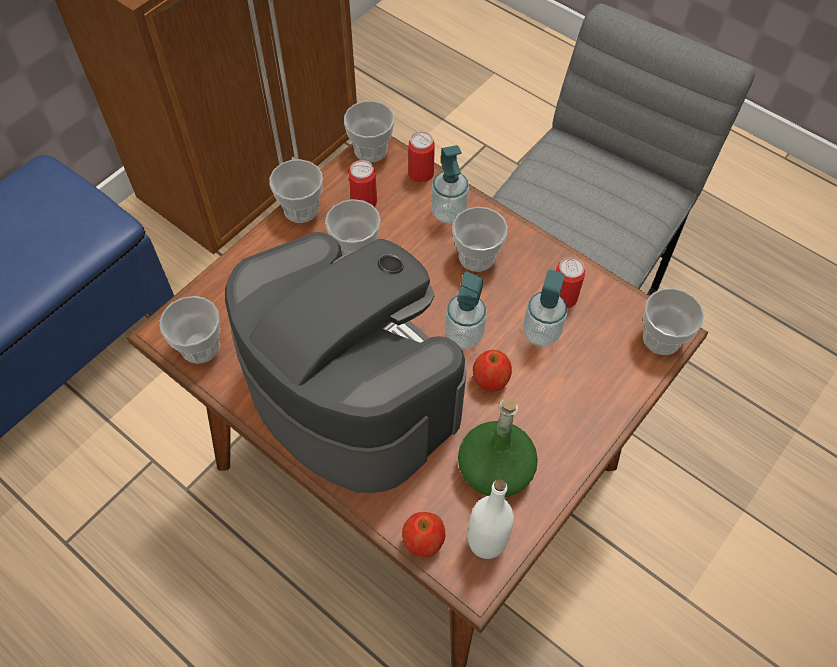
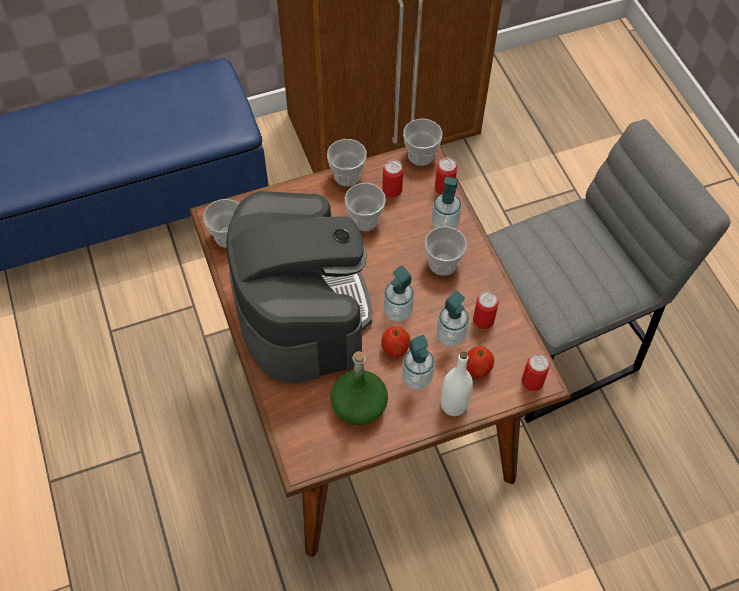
camera: 30 degrees right, 0 degrees up
apple [402,512,446,557] -> apple moved to [466,346,494,378]
white bottle [468,479,514,559] -> white bottle moved to [441,351,473,416]
cup [643,288,704,355] -> can [522,353,550,391]
none -> soap dispenser [402,335,435,390]

